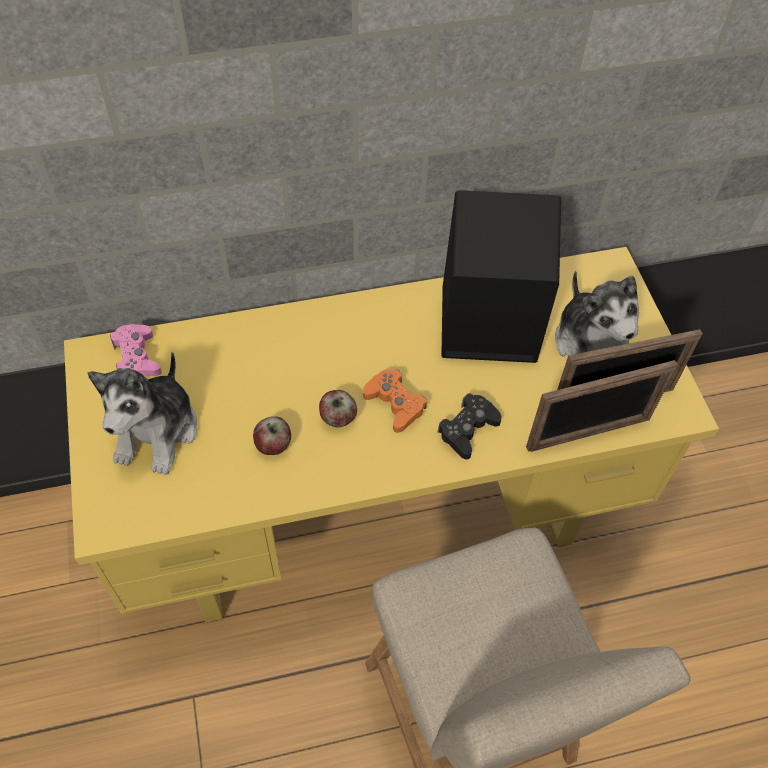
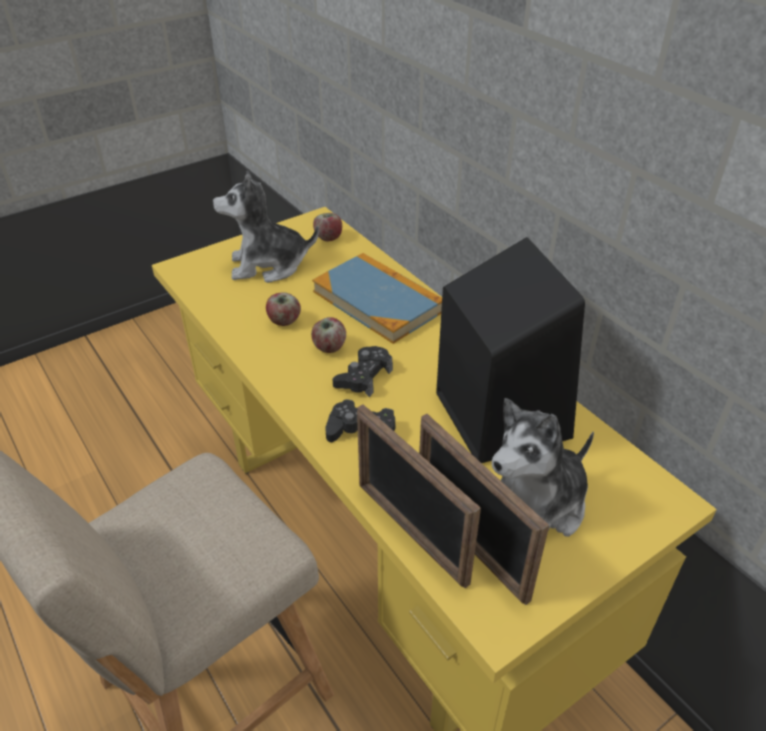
camera: 70 degrees right, 15 degrees down
pink game controller [110,324,162,376] -> apple [313,213,342,242]
orange game controller [363,369,427,433] -> black game controller [333,346,393,397]
none -> book [312,253,442,344]

